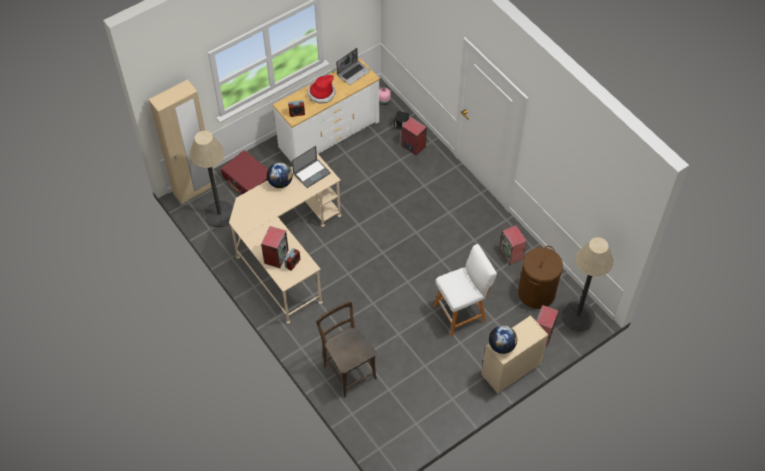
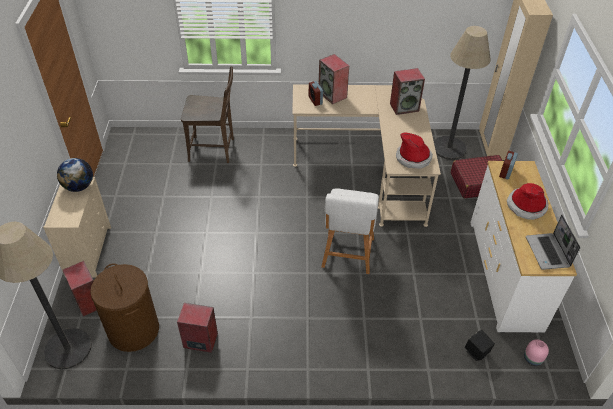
camera: 125 degrees right, 10 degrees down
globe [267,162,293,188] -> none
laptop [292,146,331,188] -> hat [396,132,433,168]
speaker [401,117,427,156] -> speaker moved to [390,68,425,115]
white stool [433,244,497,336] -> white stool moved to [321,188,379,274]

